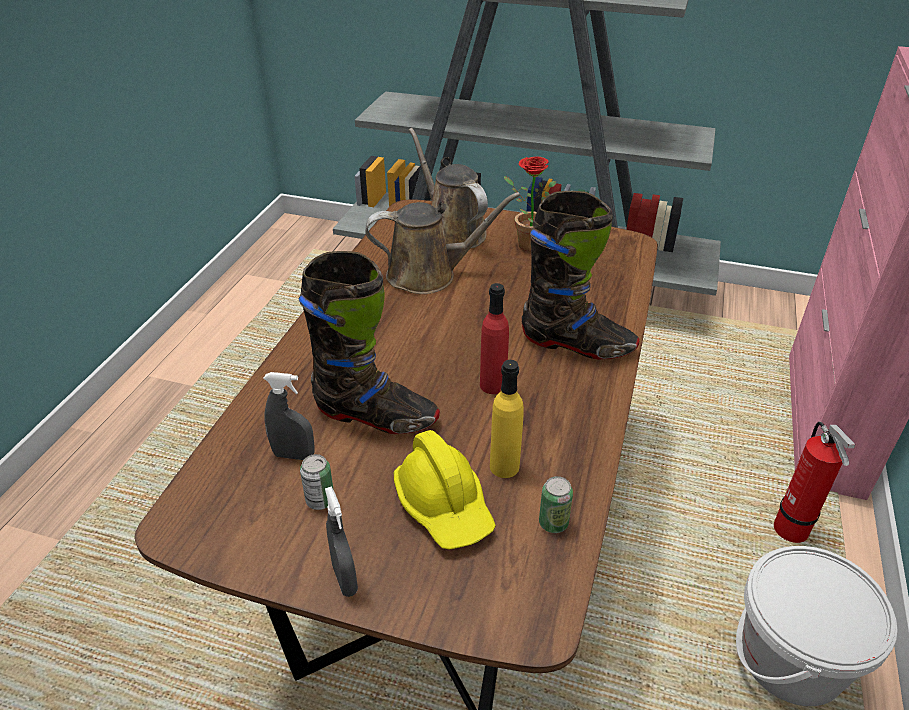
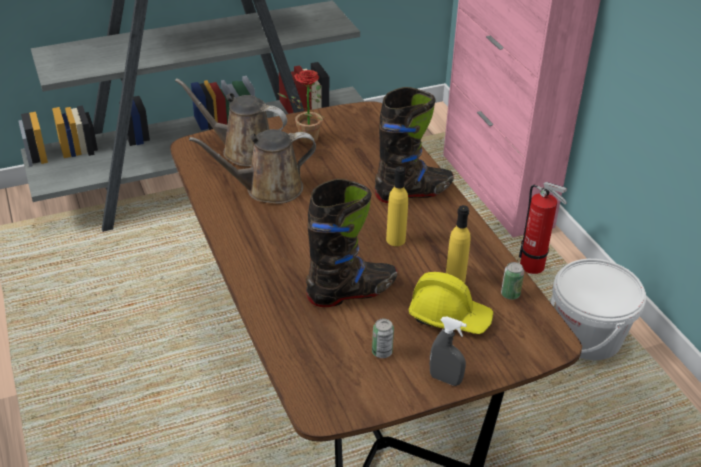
camera: 40 degrees left, 0 degrees up
grey spray bottle [263,372,314,460] -> none
brown watering can [365,192,520,294] -> brown watering can turned 150 degrees counterclockwise [189,129,316,204]
red bottle [480,283,509,394] -> yellow bottle [386,166,408,246]

